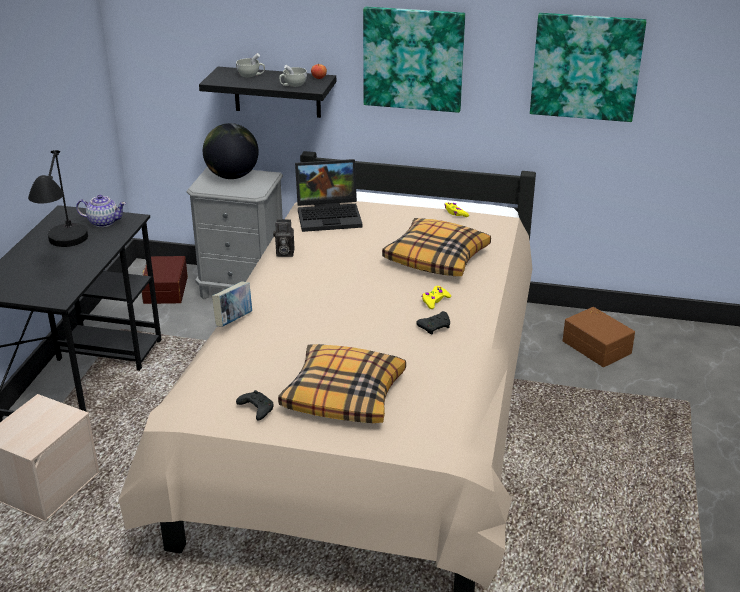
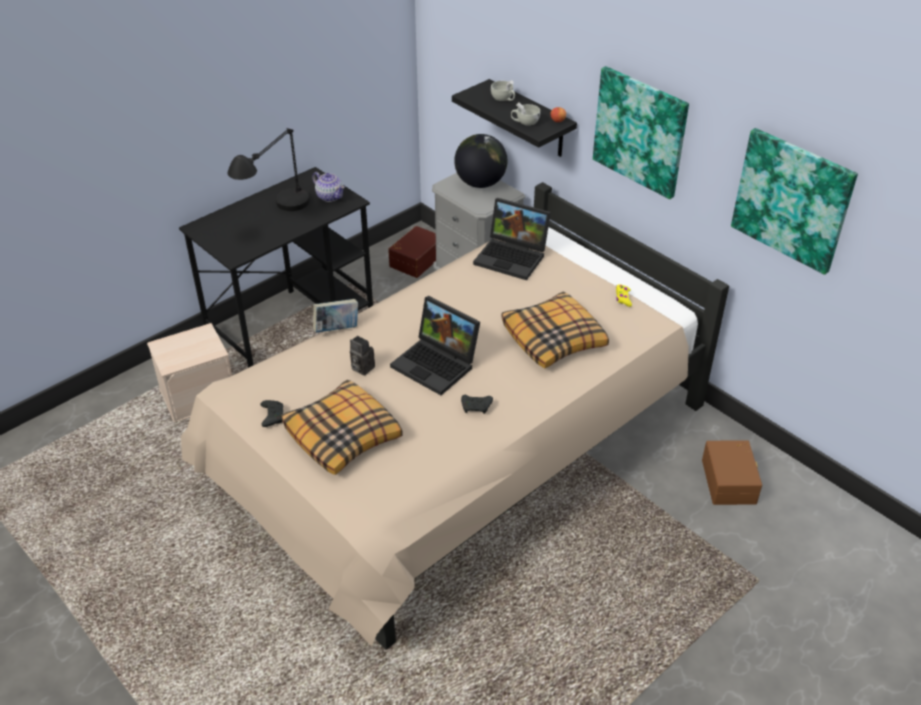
camera: 35 degrees right, 10 degrees up
camera [273,219,294,257] -> camera moved to [350,336,375,376]
yellow game controller [421,286,451,309] -> none
none -> laptop [390,296,480,395]

